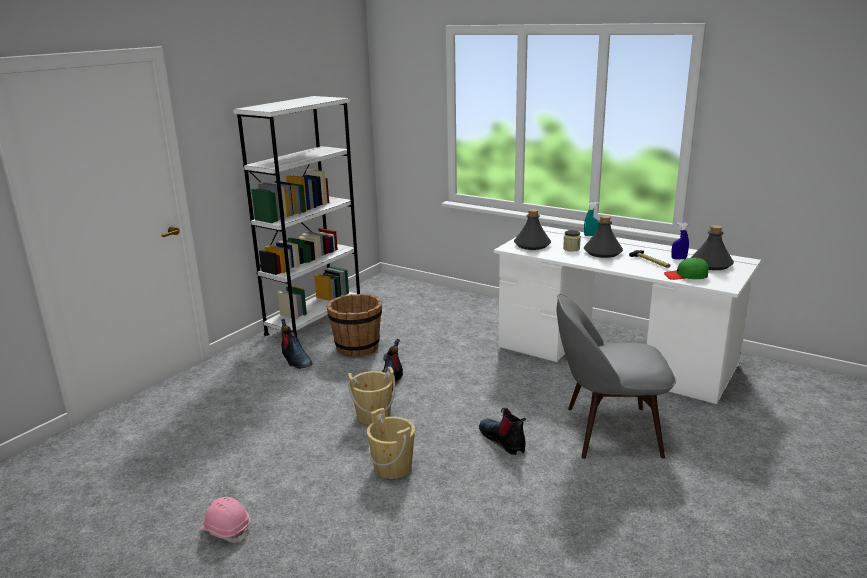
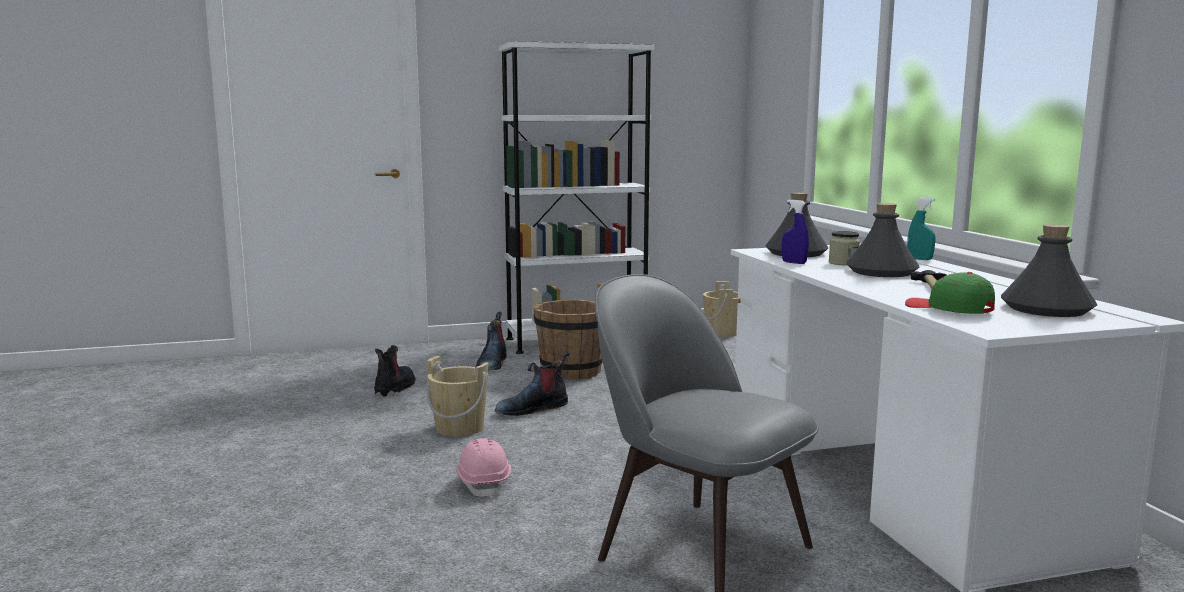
camera: 40 degrees right, 10 degrees down
pink hard hat [200,497,250,543] -> pink hard hat moved to [456,438,511,499]
beige bucket [367,408,415,479] -> beige bucket moved to [703,281,741,337]
boot [479,408,526,455] -> boot moved to [374,345,416,397]
blue spray bottle [671,222,689,260] -> blue spray bottle moved to [782,199,809,264]

